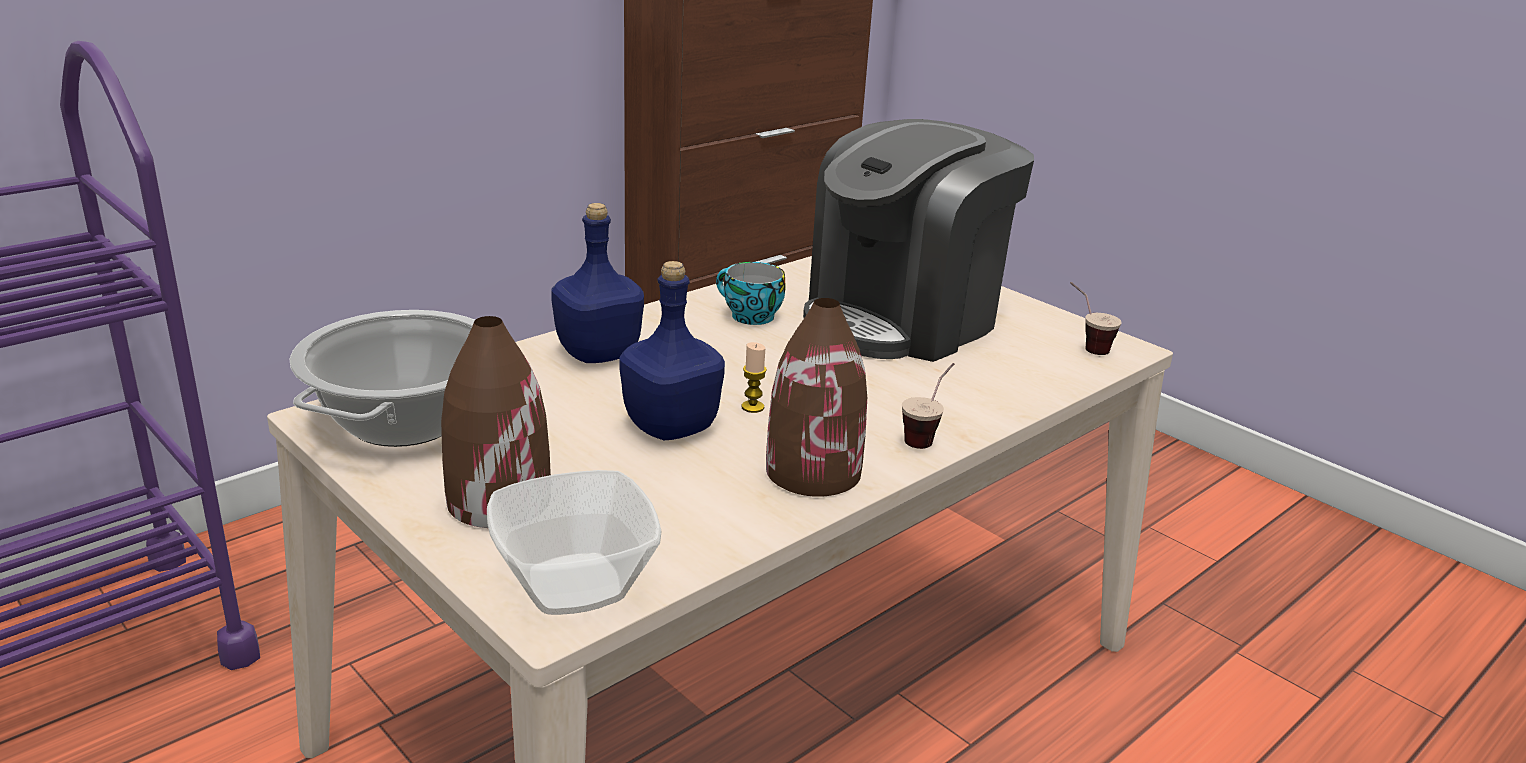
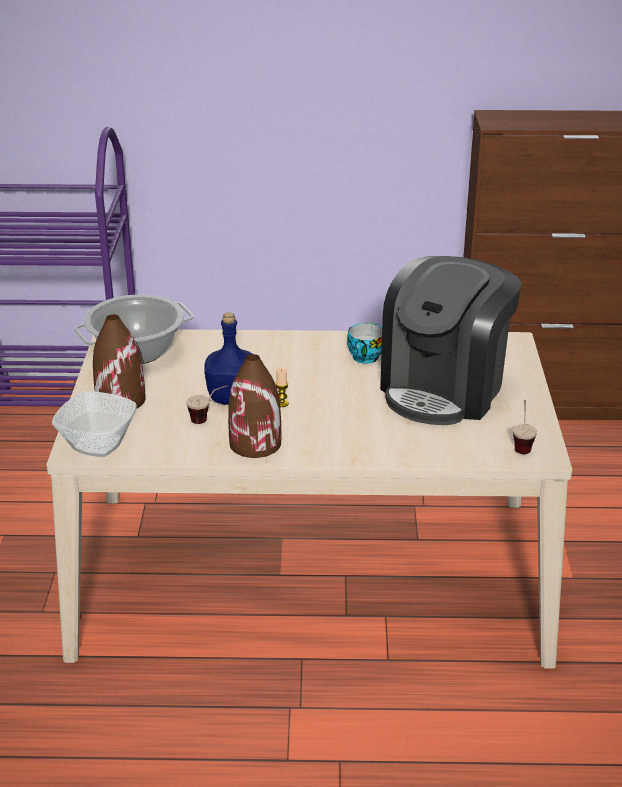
camera: 45 degrees right, 5 degrees up
blue bottle [551,203,644,363] -> none
coffee machine [803,119,1034,362] -> coffee machine turned 60 degrees counterclockwise [380,256,522,425]
cup [902,363,954,449] -> cup moved to [186,385,228,424]

